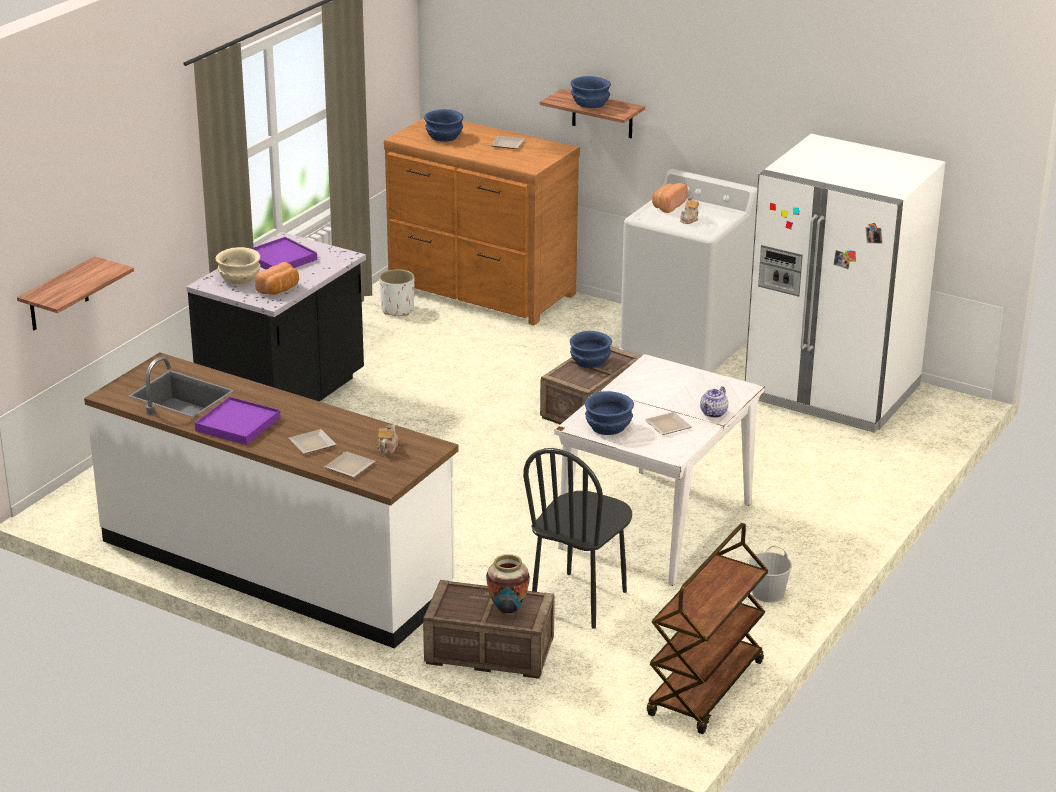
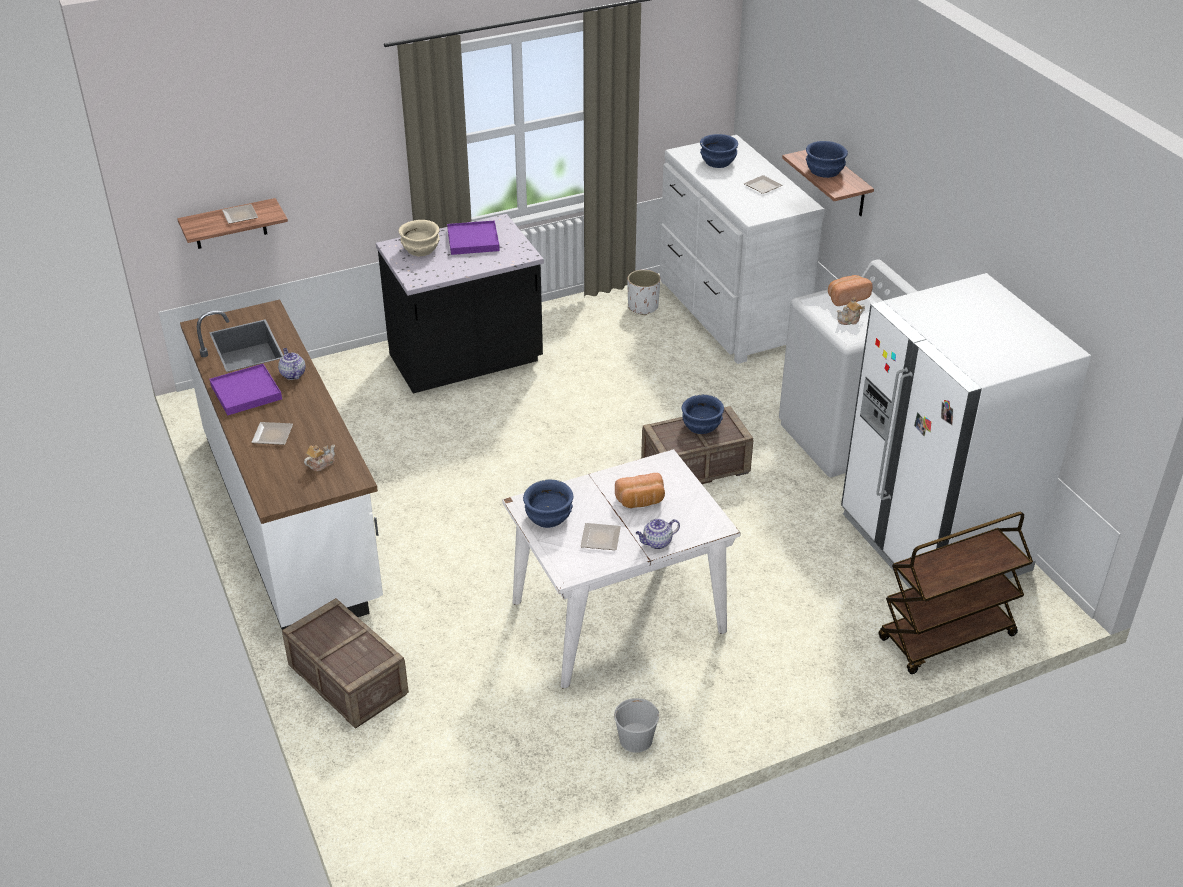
camera: 35 degrees right, 10 degrees up
bread [255,262,299,295] -> bread moved to [615,473,665,508]
plate [325,451,376,478] -> plate moved to [222,204,258,224]
brown dresser [384,118,580,325] -> white dresser [660,135,825,364]
vase [486,554,530,615] -> none
black chair [523,448,632,629] -> none
brown cart [647,523,769,734] -> brown cart moved to [878,512,1033,674]
none -> teapot [278,348,306,380]

